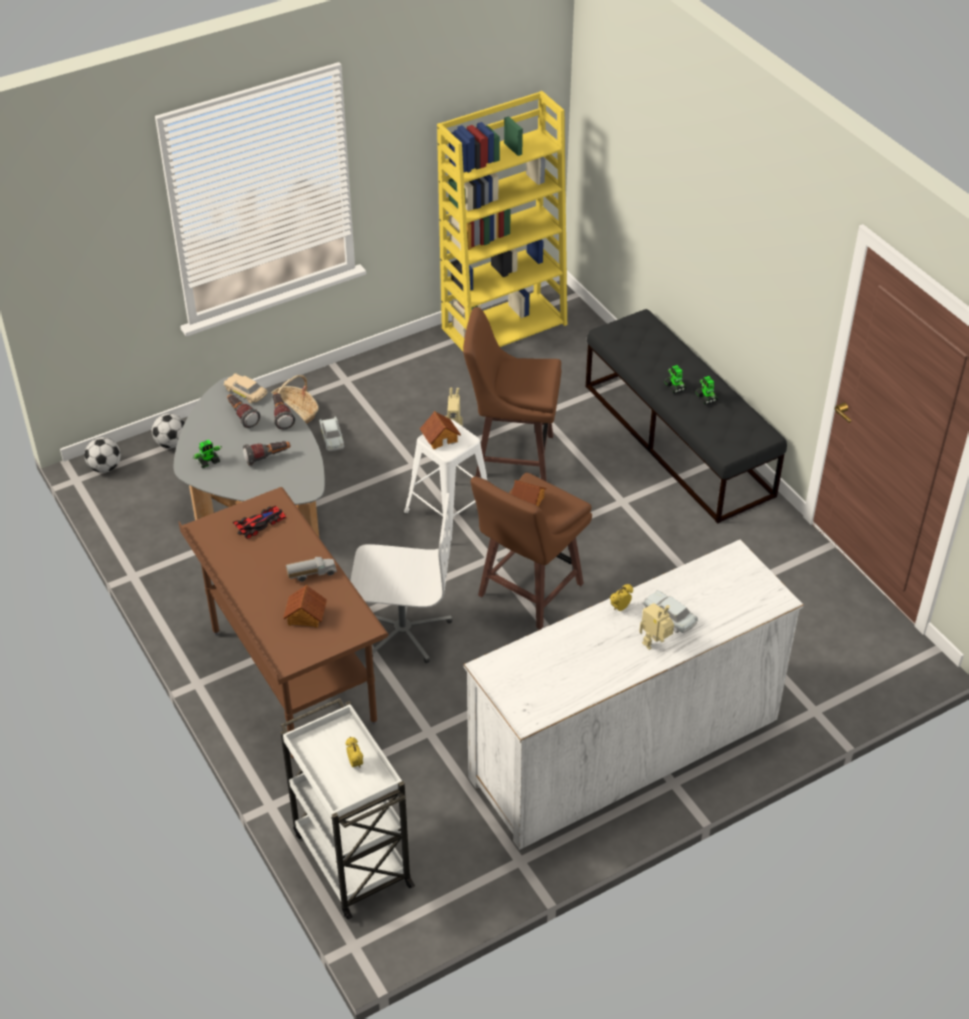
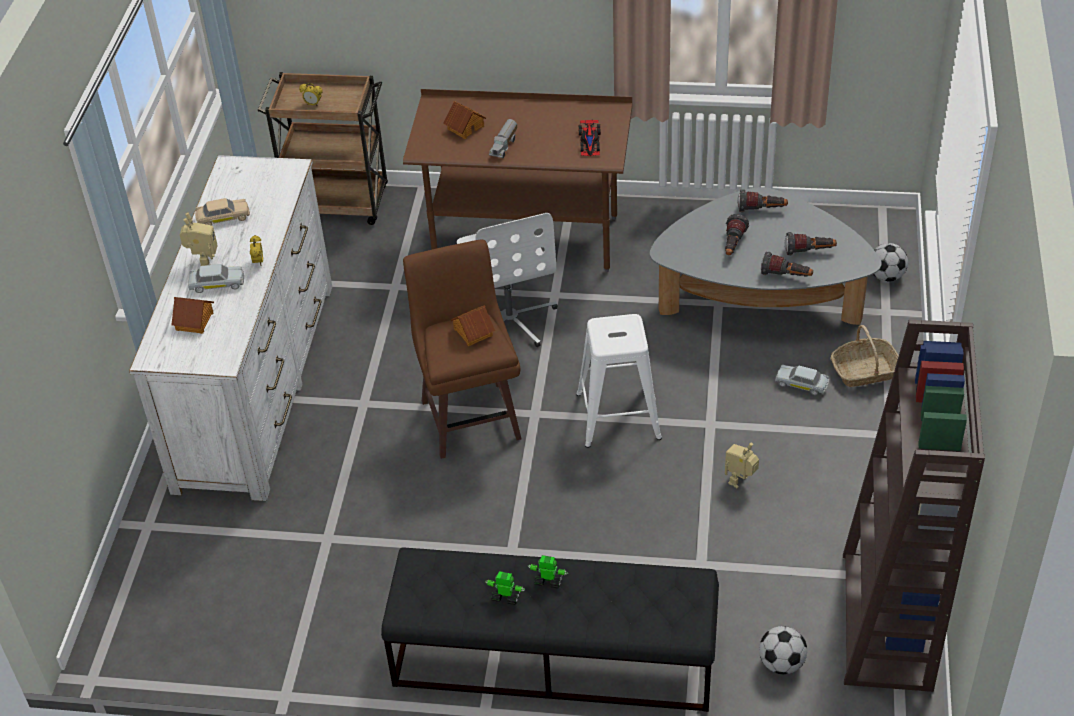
camera: 130 degrees right, 0 degrees up
football [84,437,121,473] -> football moved to [759,626,807,674]
toy robot [193,440,222,468] -> flashlight [737,189,788,212]
beige toy car [224,373,267,403] -> beige toy car moved to [195,198,250,226]
white cart [280,698,415,920] -> brown cart [257,72,388,225]
white office chair [350,493,452,663] -> white office chair turned 60 degrees counterclockwise [457,213,558,347]
toy house [420,411,461,449] -> toy house moved to [172,297,214,334]
yellow bookcase [437,91,567,351] -> brown bookcase [843,320,985,692]
brown stool [463,307,561,481] -> none

